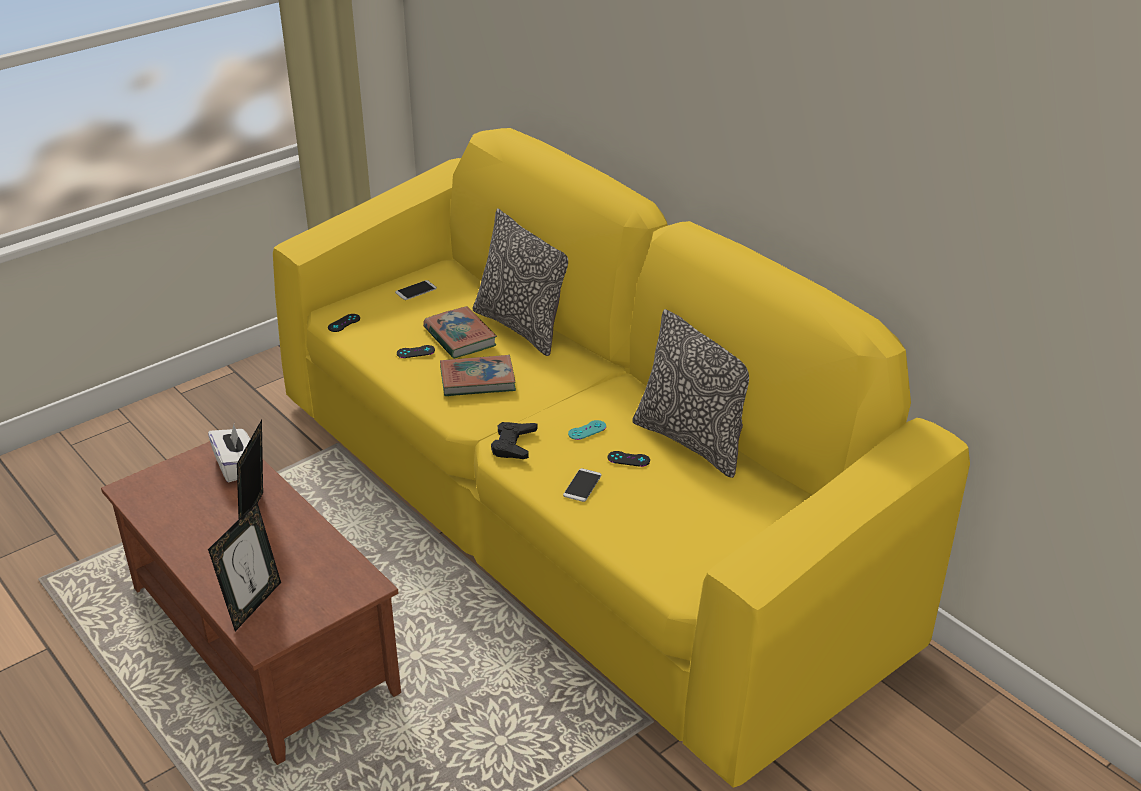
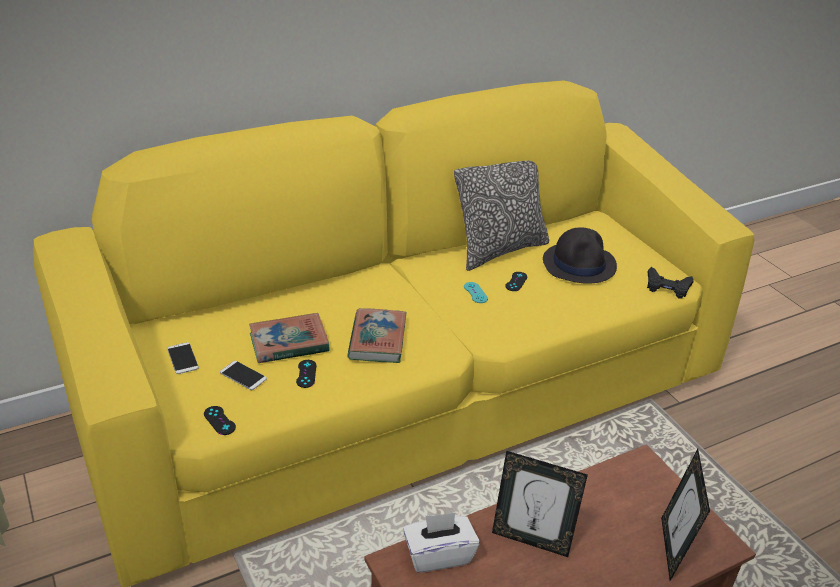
camera: 80 degrees left, 0 degrees up
picture frame [208,502,281,631] -> picture frame turned 120 degrees counterclockwise [661,449,710,581]
pillow [473,208,568,356] -> none
black game controller [491,422,538,459] -> black game controller moved to [647,267,694,299]
phone [563,468,602,502] -> phone moved to [220,361,267,390]
none -> black hat [543,227,617,284]

